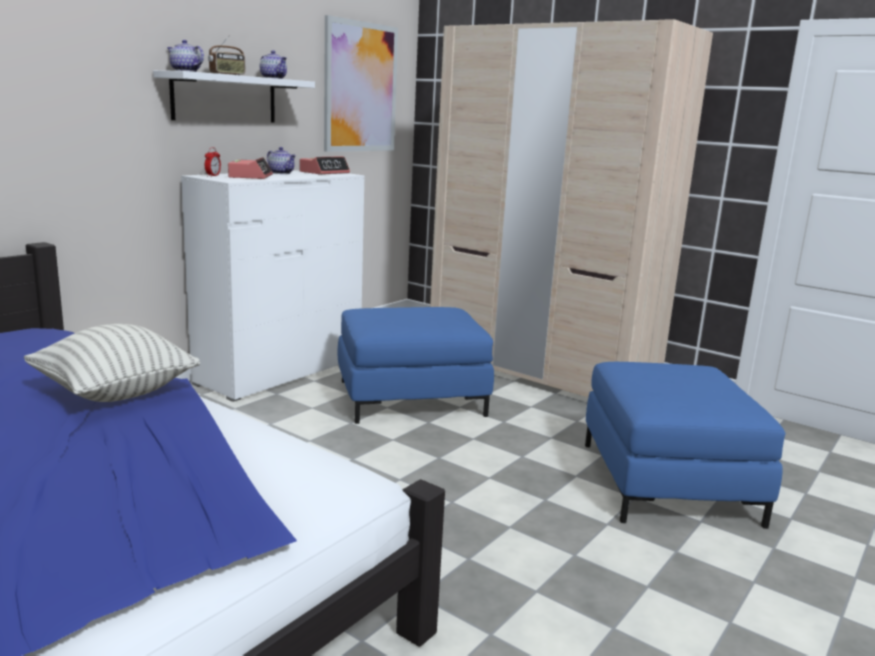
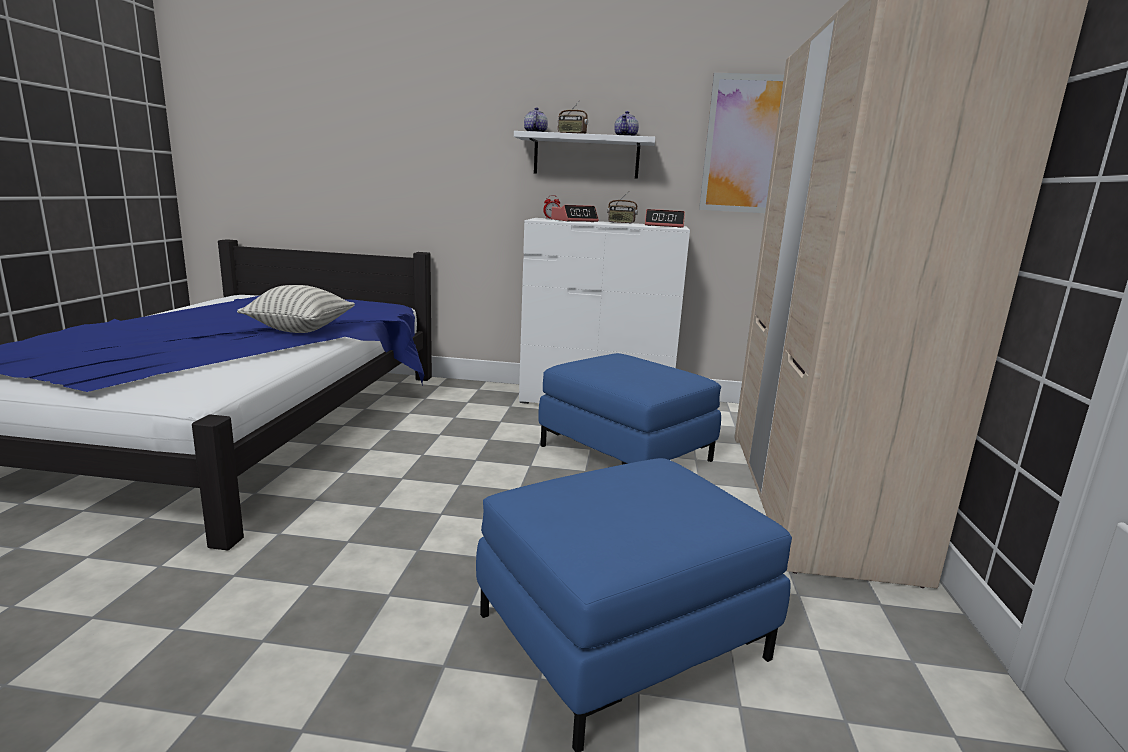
camera: 60 degrees right, 0 degrees up
teapot [267,147,296,174] -> radio [607,194,638,224]

